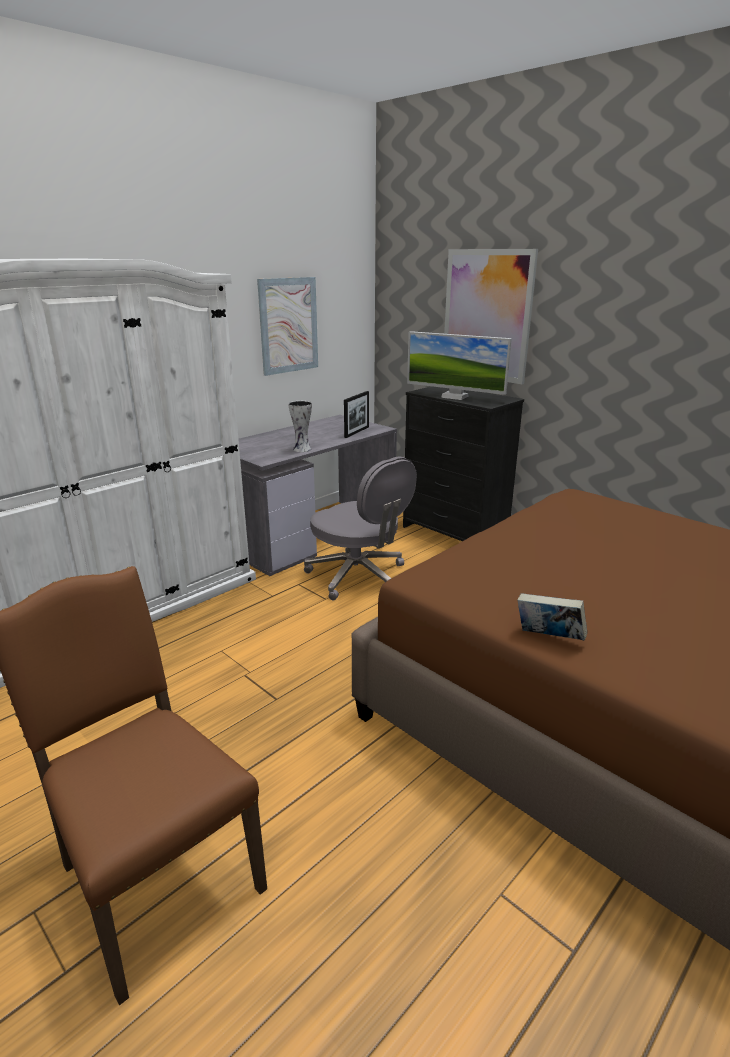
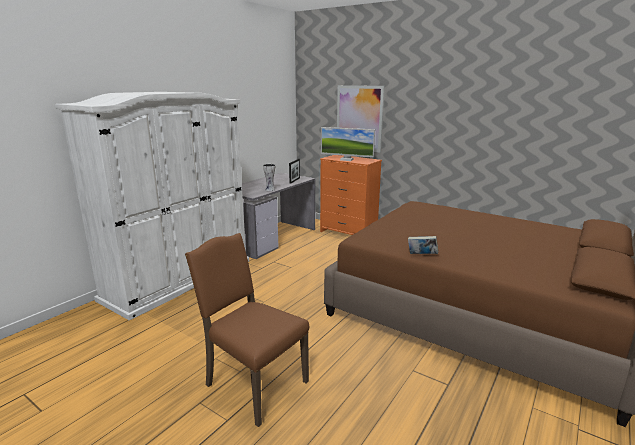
camera: 10 degrees left, 5 degrees down
picture [257,277,318,376] -> none
grey office chair [304,456,417,601] -> none
black dresser [403,386,524,541] -> orange dresser [320,155,382,235]

